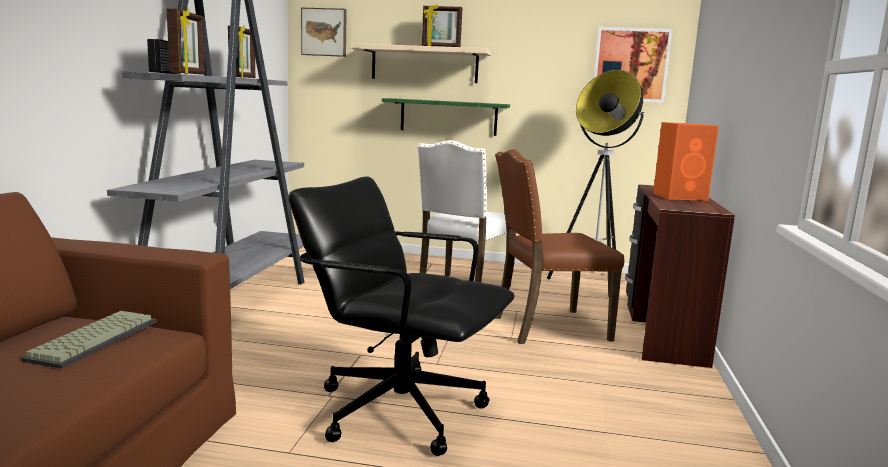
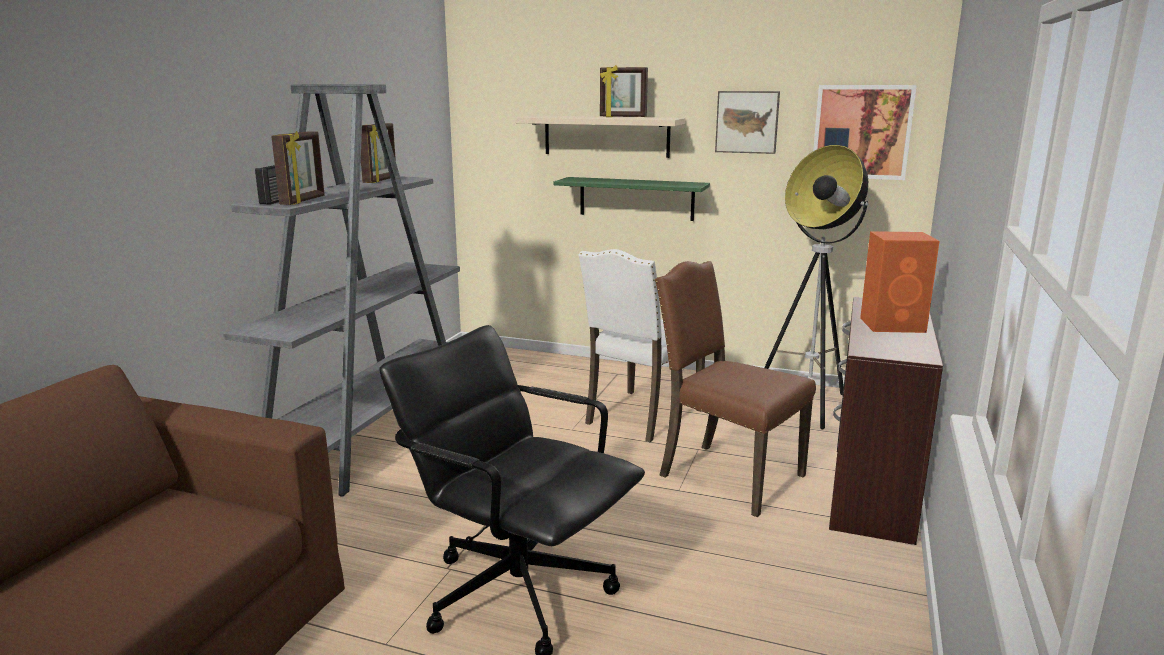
camera: 10 degrees right, 5 degrees up
keyboard [22,311,156,369] -> none
picture [301,8,347,57] -> picture moved to [715,91,780,154]
brown chair [495,149,625,344] -> brown chair turned 45 degrees clockwise [655,261,816,517]

